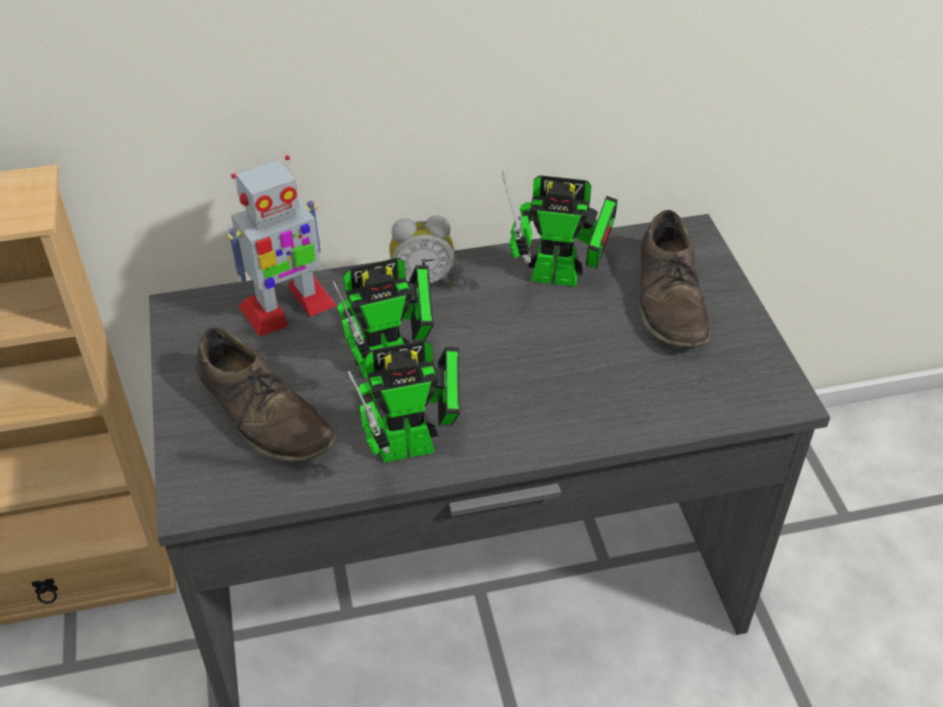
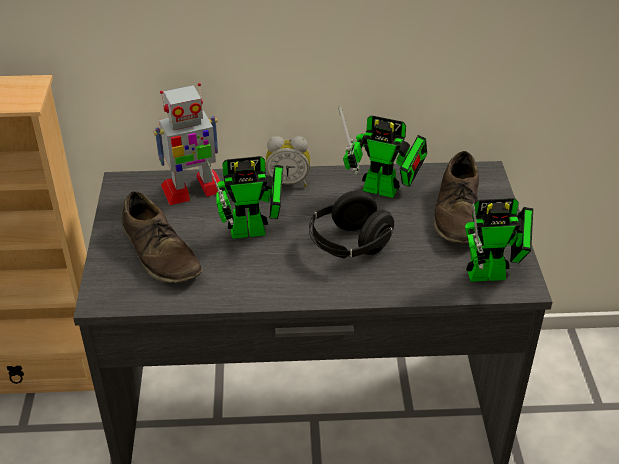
camera: 10 degrees right, 5 degrees down
toy robot [348,340,460,463] -> toy robot moved to [465,198,533,282]
none -> black headphones [309,190,394,258]

